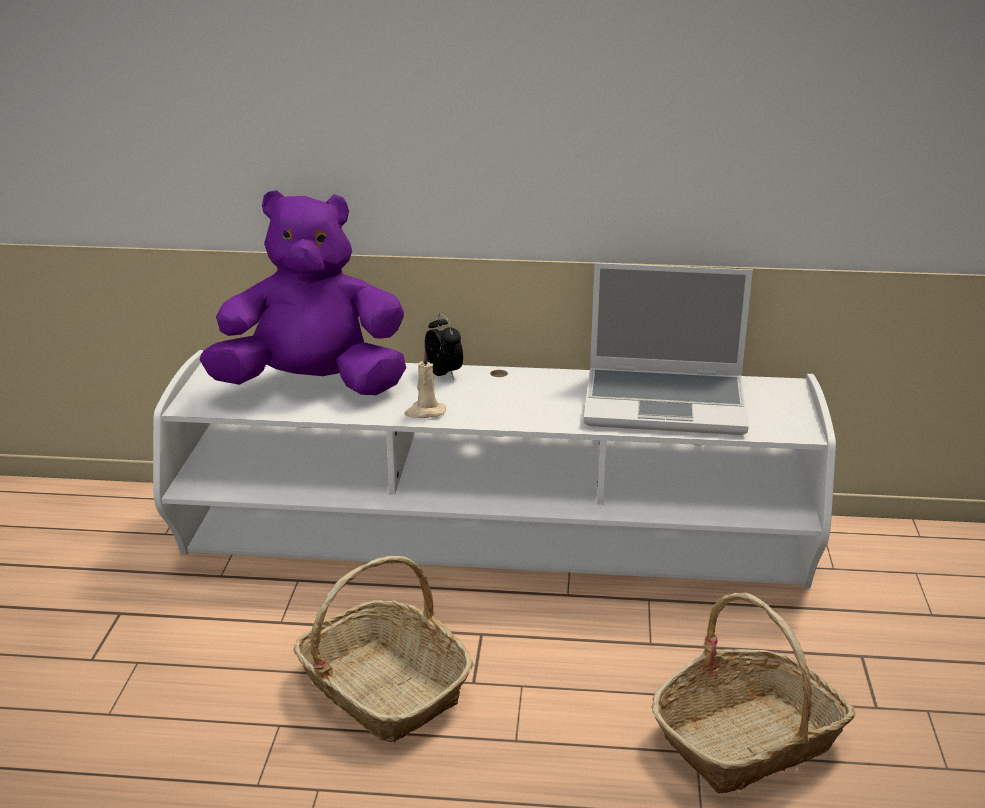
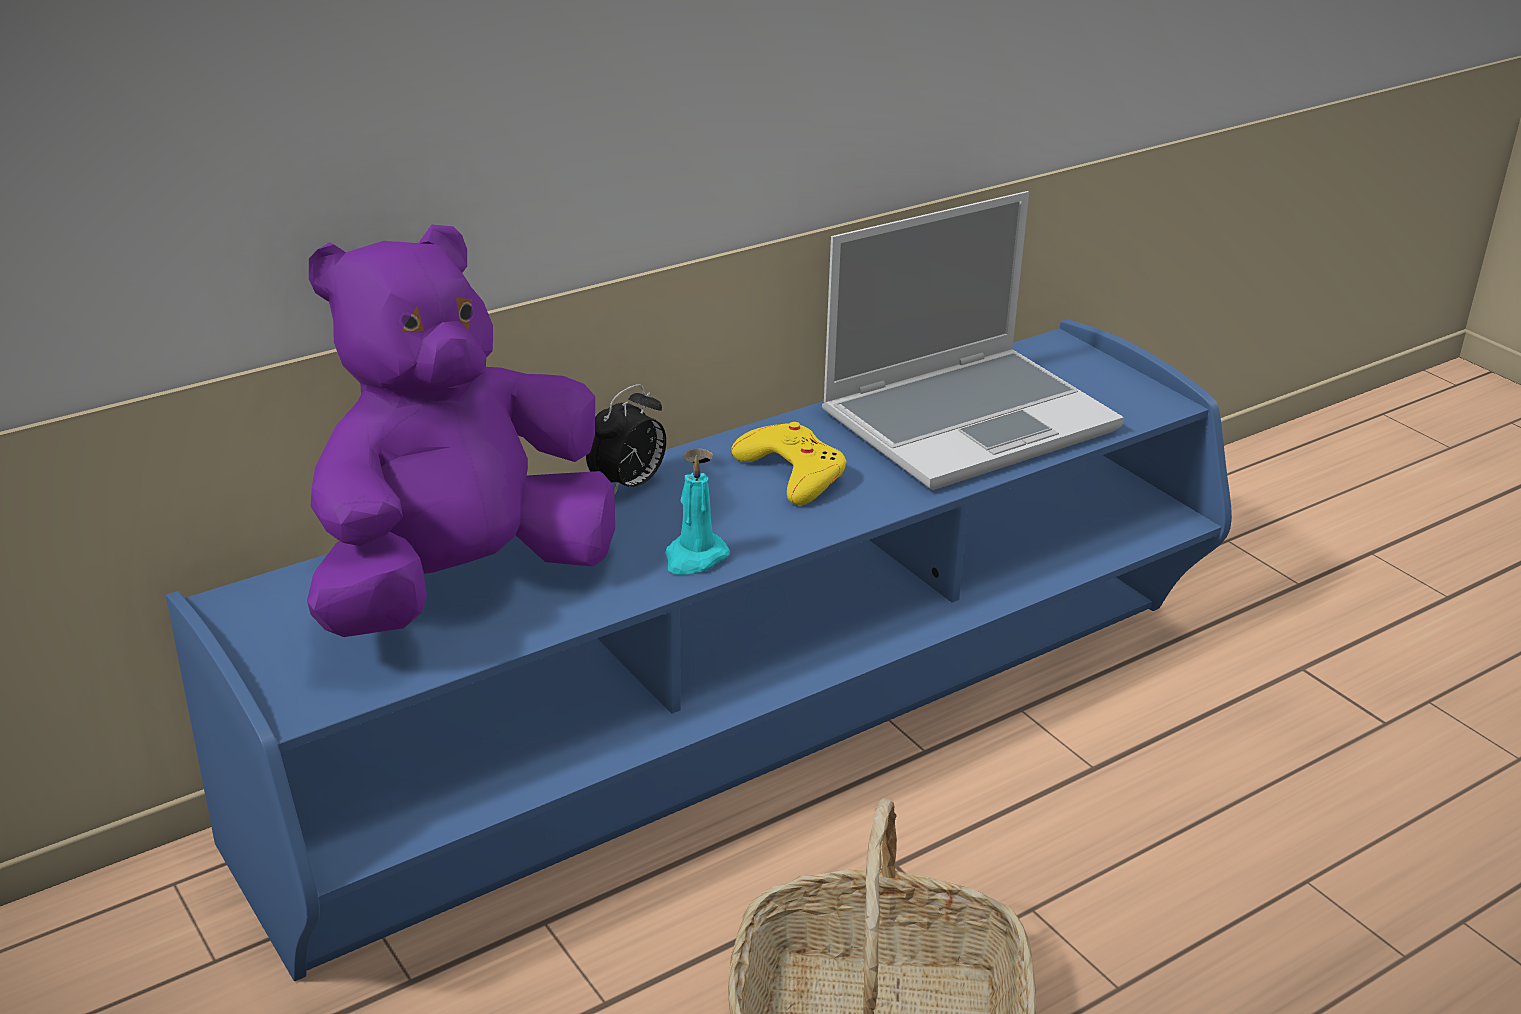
camera: 40 degrees left, 5 degrees up
white tv stand [153,350,836,588] -> blue tv stand [166,319,1232,981]
beige candle [405,351,446,418] -> turquoise candle [665,455,730,575]
alarm clock [425,313,463,380] -> alarm clock turned 105 degrees clockwise [586,384,666,494]
basket [651,593,856,793] -> none
none -> yellow game controller [731,422,846,505]

